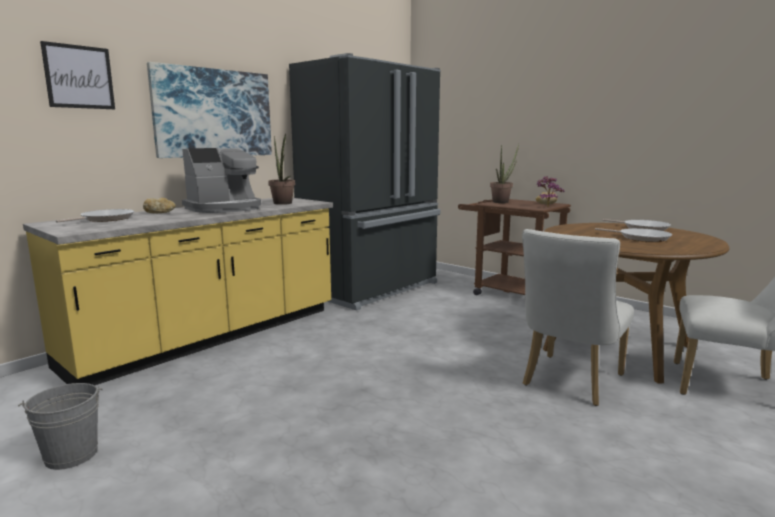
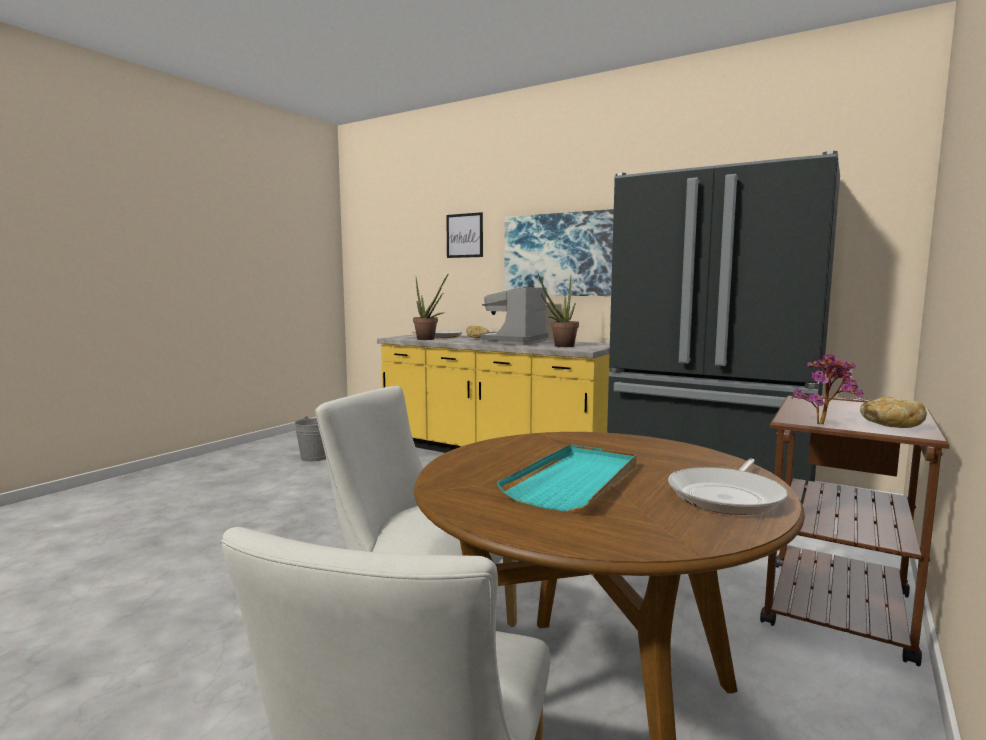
camera: 80 degrees right, 5 degrees down
coffee machine [182,148,261,213] -> coffee machine turned 75 degrees clockwise [480,287,549,345]
potted plant [490,144,519,203] -> potted plant moved to [413,275,448,340]
frying pan [595,228,672,242] -> turquoise tray [497,444,637,512]

